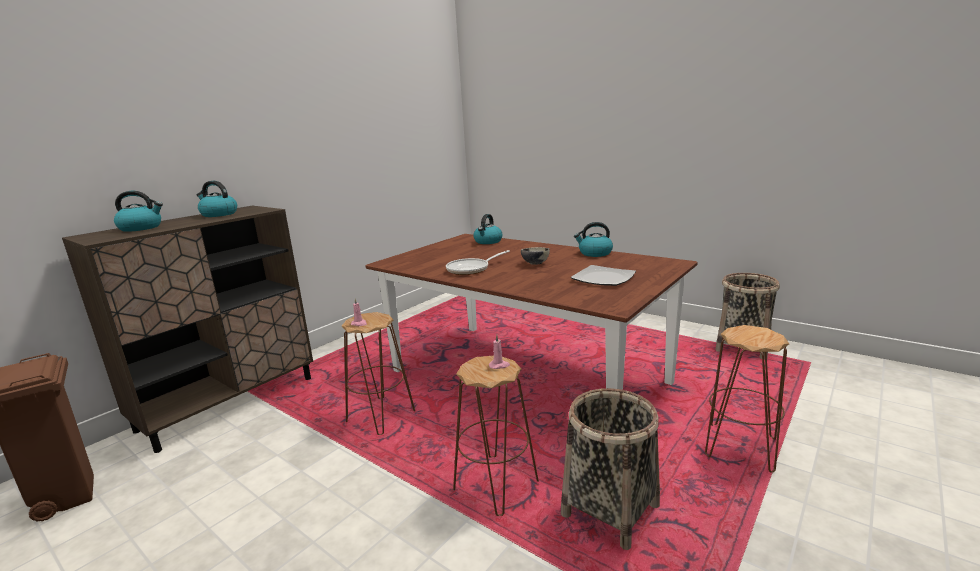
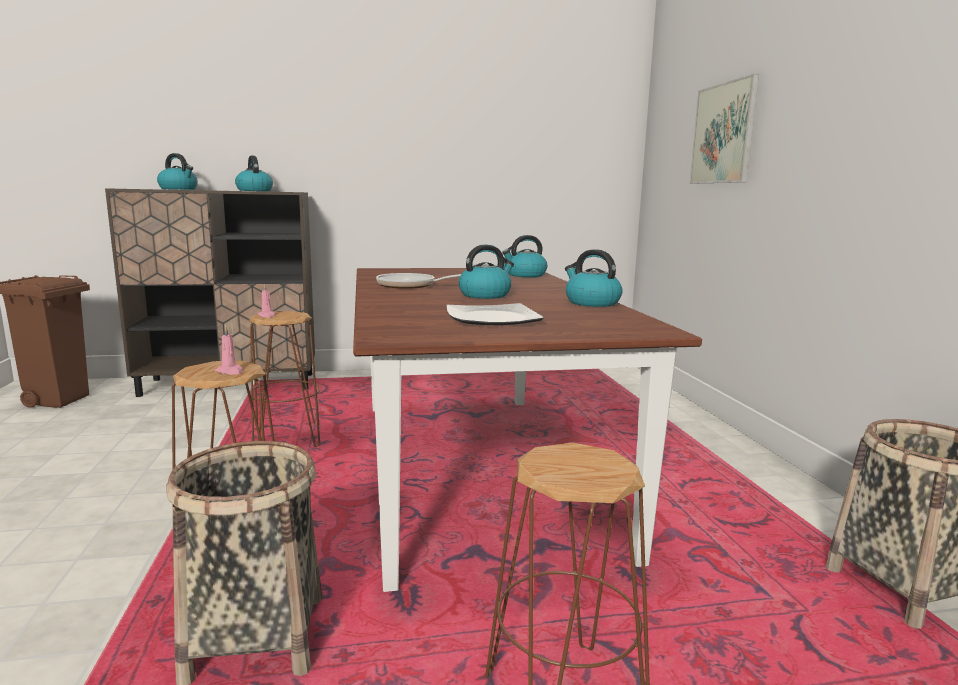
camera: 40 degrees right, 5 degrees down
bowl [521,247,550,265] -> kettle [458,244,514,299]
none -> picture [689,74,759,184]

